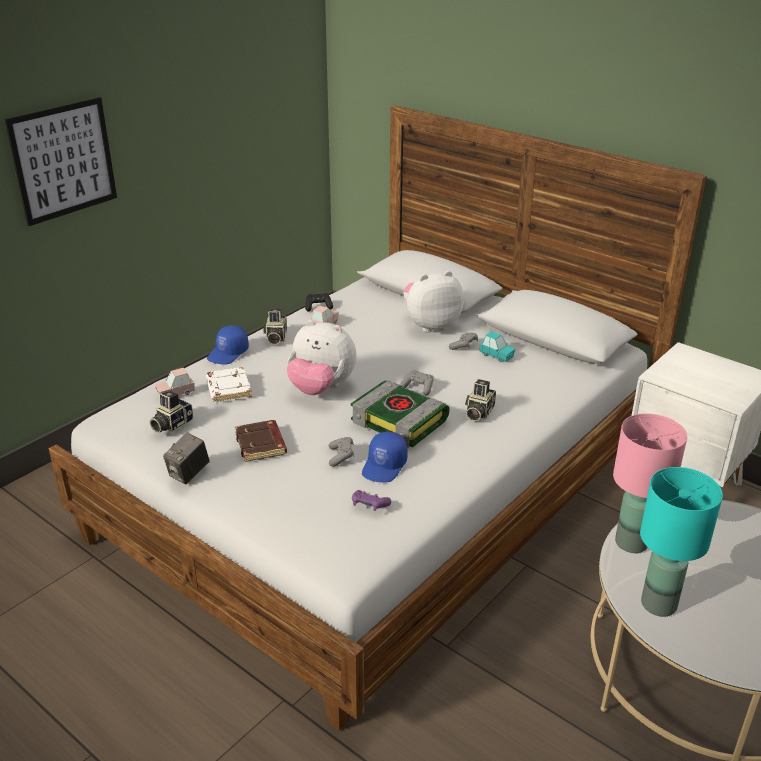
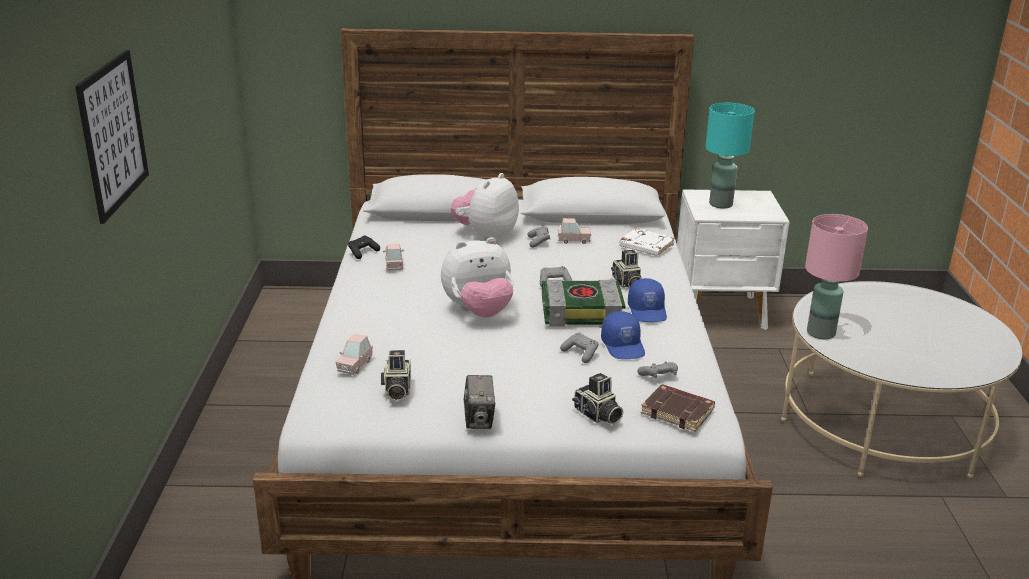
camera: 40 degrees left, 5 degrees down
white book [206,367,252,403] -> white book moved to [619,228,675,256]
blue cap [207,325,249,365] -> blue cap moved to [628,278,667,322]
brown book [235,420,287,462] -> brown book moved to [641,384,715,432]
camera [264,308,287,345] -> camera moved to [572,373,623,424]
purple game controller [352,490,391,511] -> grey game controller [638,361,678,379]
turquoise toy car [480,331,515,362] -> pink toy car [558,218,591,244]
turquoise table lamp [640,467,723,617] -> turquoise table lamp moved to [706,103,755,209]

